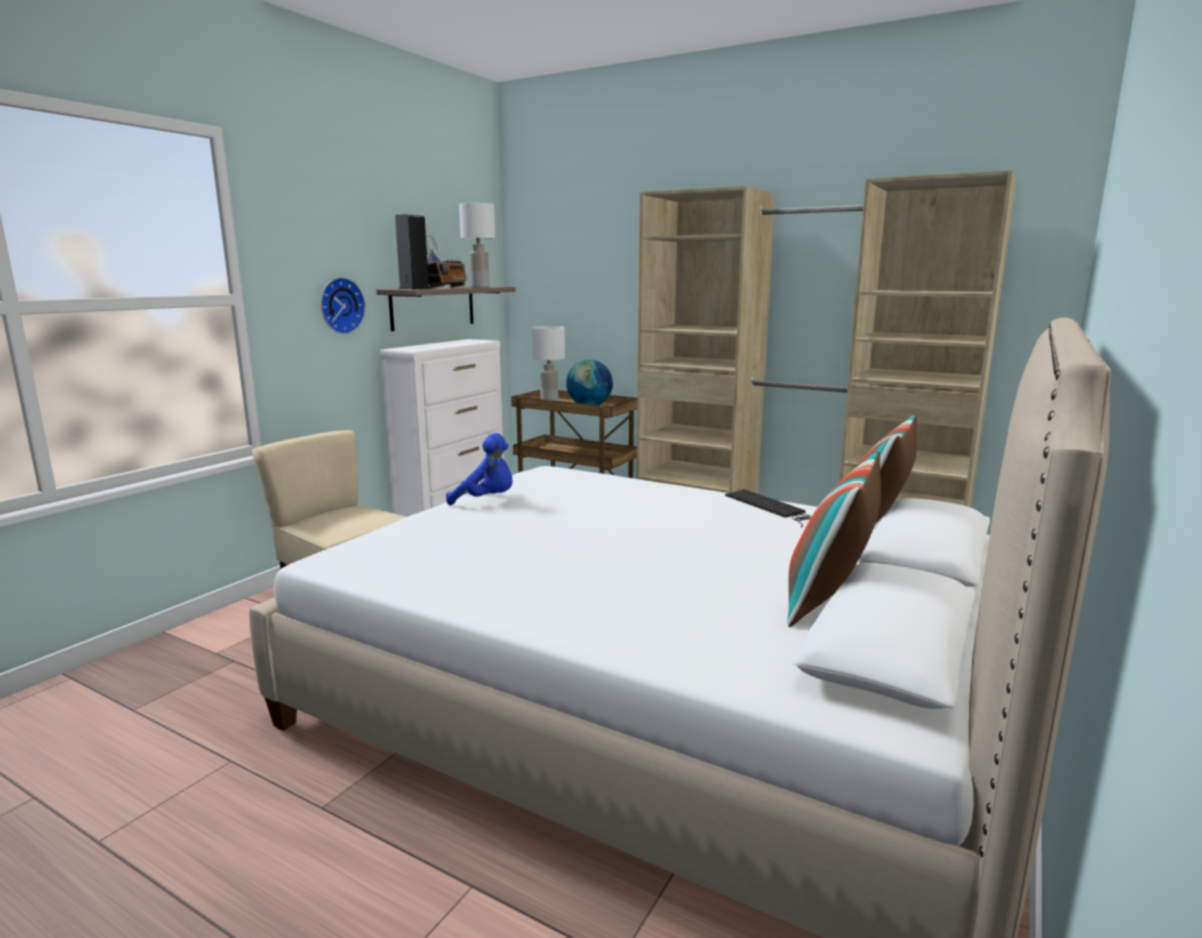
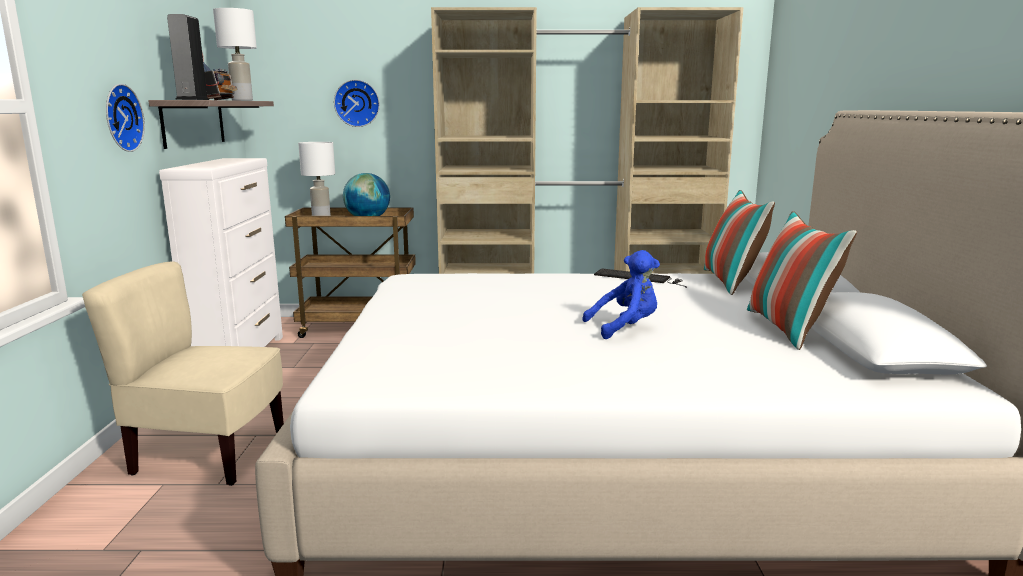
camera: 30 degrees left, 0 degrees up
blue plush toy [446,433,513,505] -> blue plush toy moved to [582,250,660,339]
none -> wall clock [334,80,380,127]

